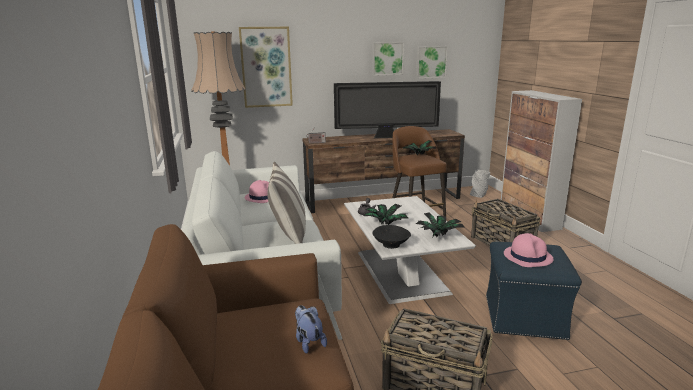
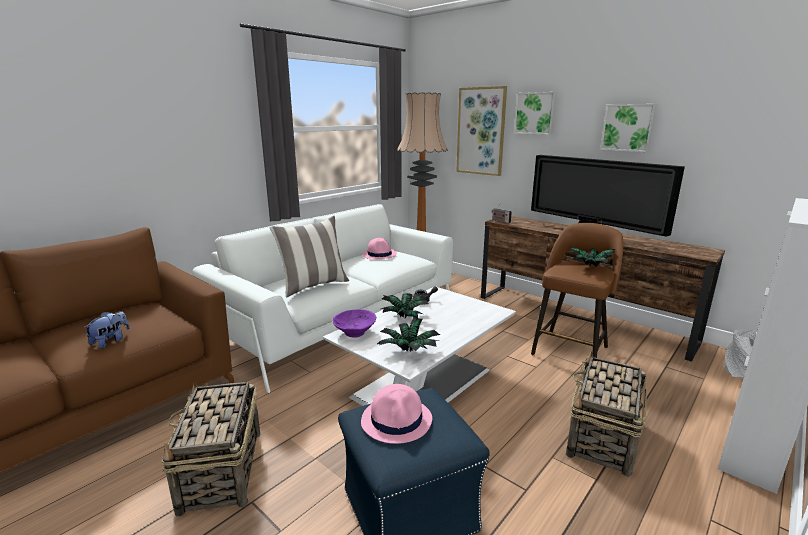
camera: 55 degrees right, 0 degrees up
black bowl [372,225,411,249] -> purple bowl [333,309,376,338]
picture [416,46,448,79] -> picture moved to [514,92,557,135]

